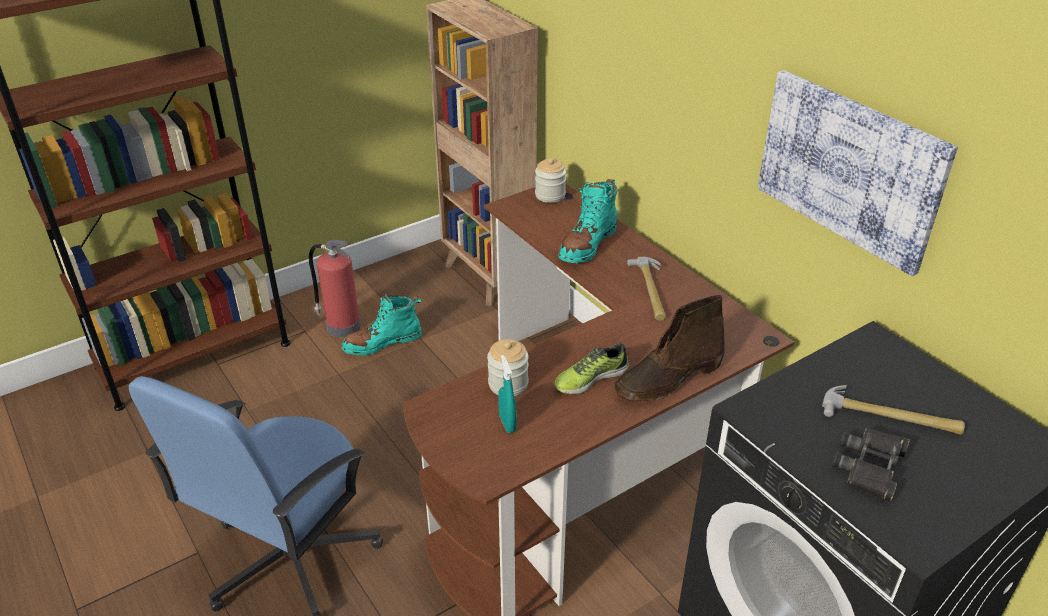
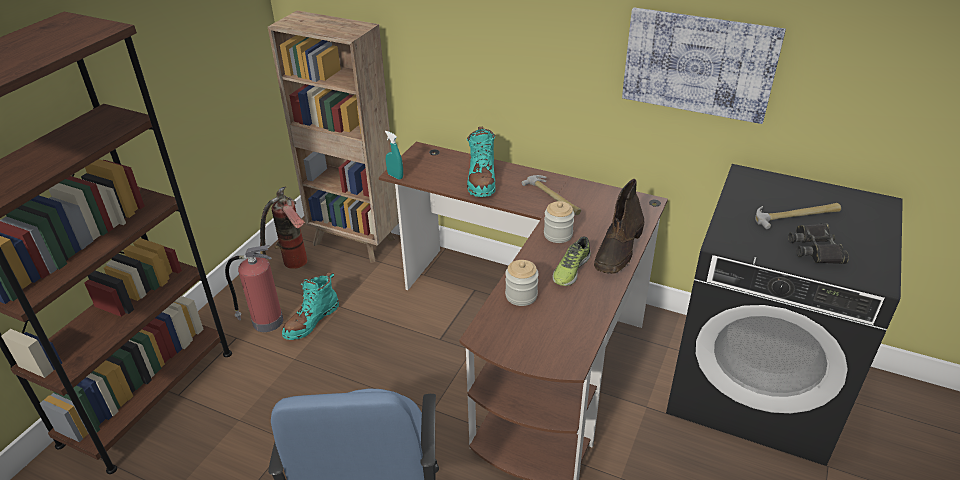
camera: 30 degrees left, 0 degrees up
turquoise spray bottle [498,355,517,433] -> turquoise spray bottle moved to [385,131,403,179]
jar [535,158,566,203] -> jar moved to [544,201,575,243]
none -> fire extinguisher [260,187,308,269]

